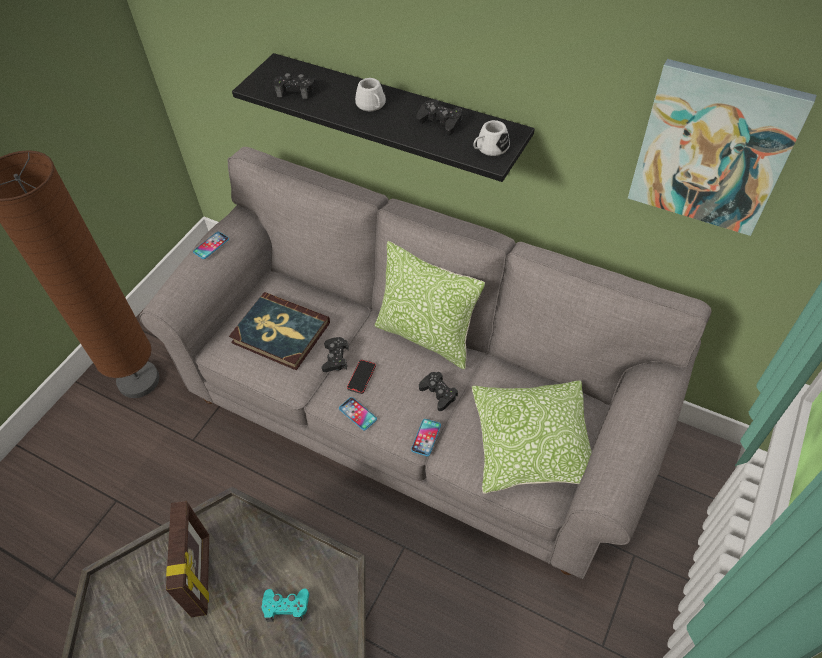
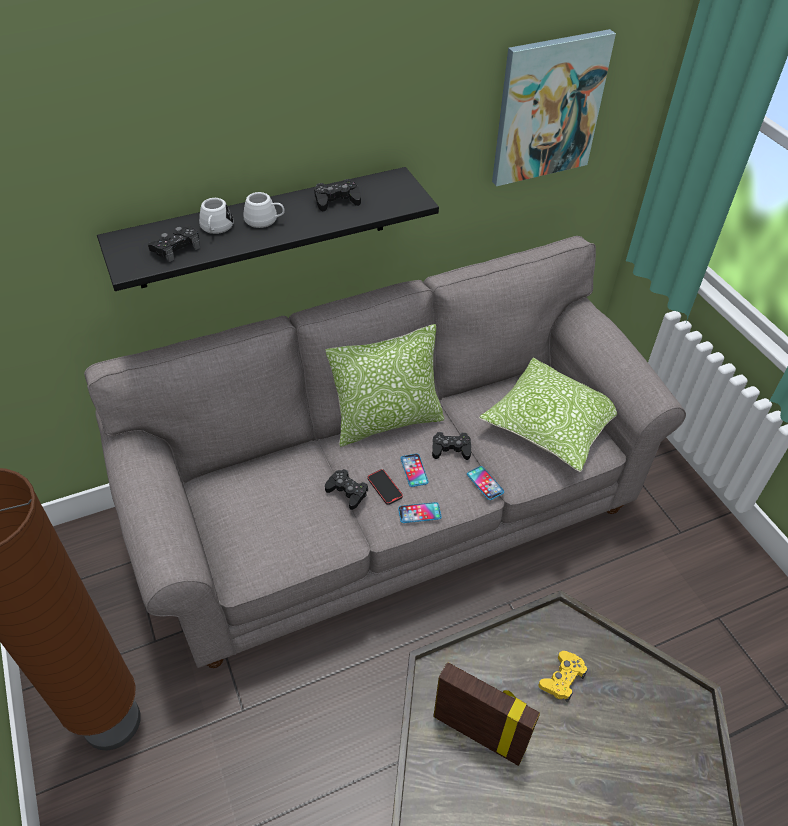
camera: 55 degrees left, 5 degrees down
phone [193,232,229,259] -> phone moved to [401,454,428,487]
book [229,292,330,370] -> none
turquoise game controller [262,589,309,622] -> yellow game controller [538,651,588,703]
white mug [473,120,510,156] -> white mug moved to [199,198,234,234]

